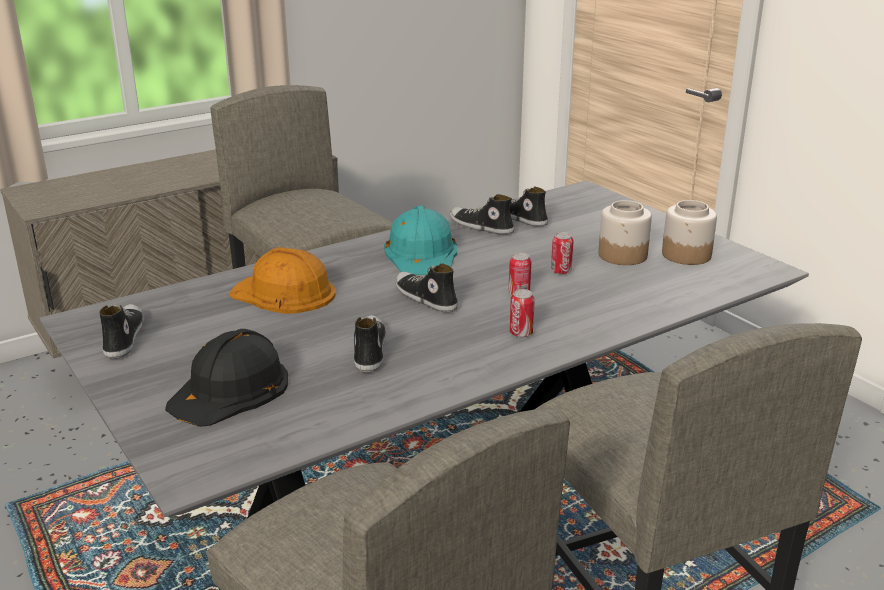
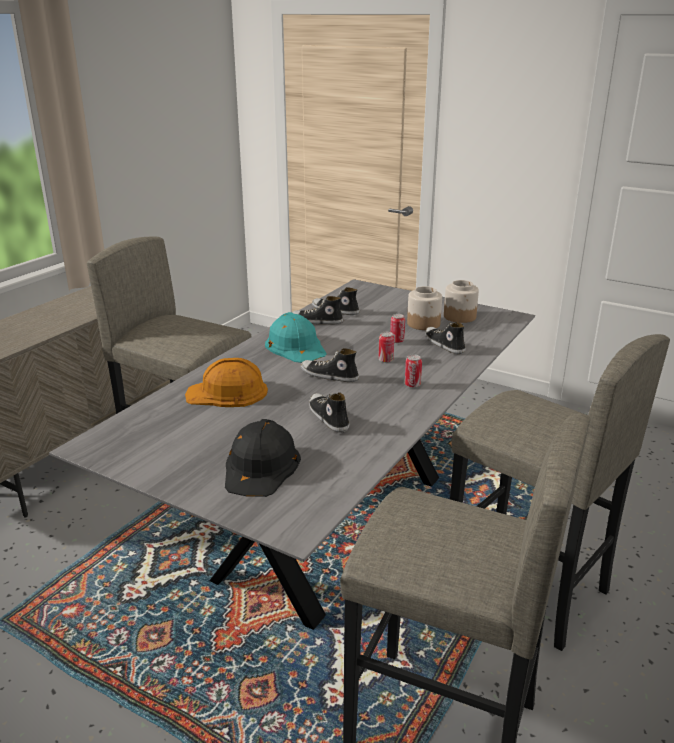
camera: 25 degrees left, 0 degrees up
shoe [99,304,144,359] -> shoe moved to [425,322,465,354]

